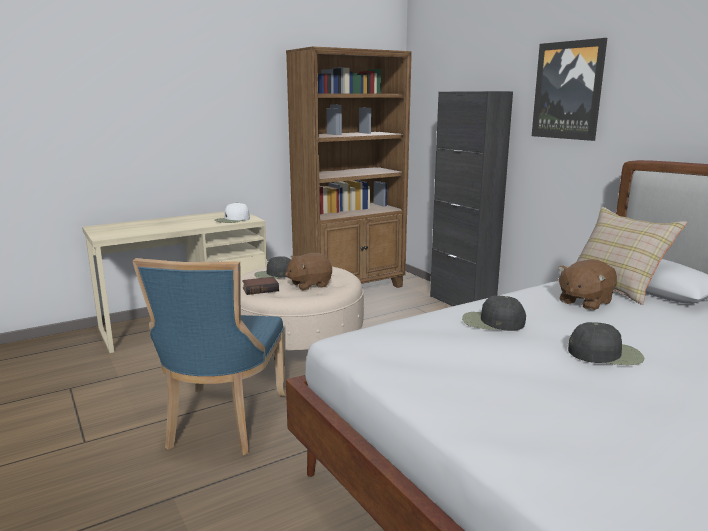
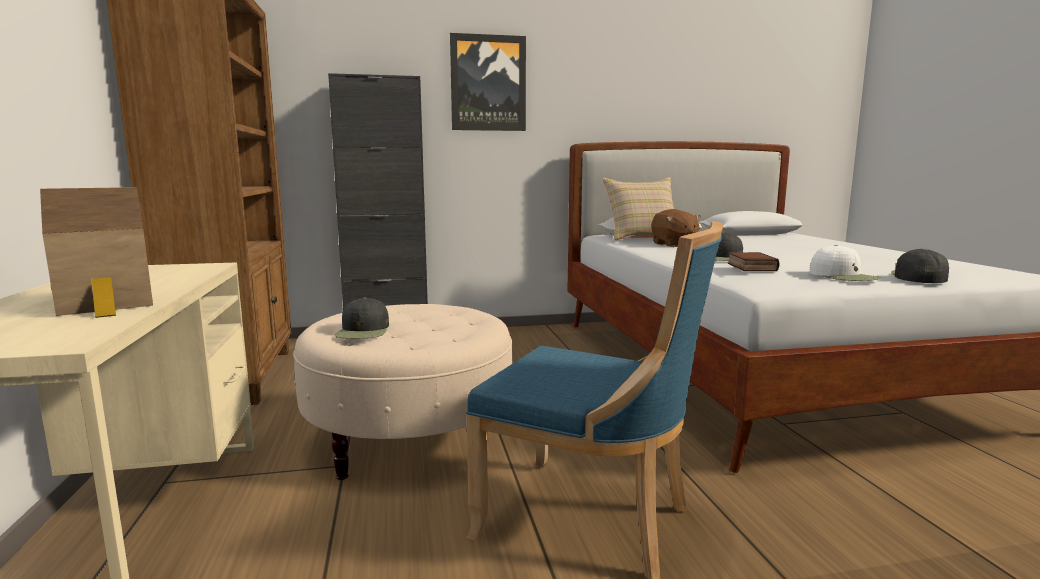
camera: 70 degrees left, 5 degrees down
white cap [214,203,250,223] -> white cap moved to [810,245,881,281]
book [242,277,279,295] -> book moved to [727,252,780,271]
brown plush toy [285,253,332,290] -> none
black cap [568,322,644,365] -> black cap moved to [891,249,949,283]
none -> toy house [40,187,153,318]

